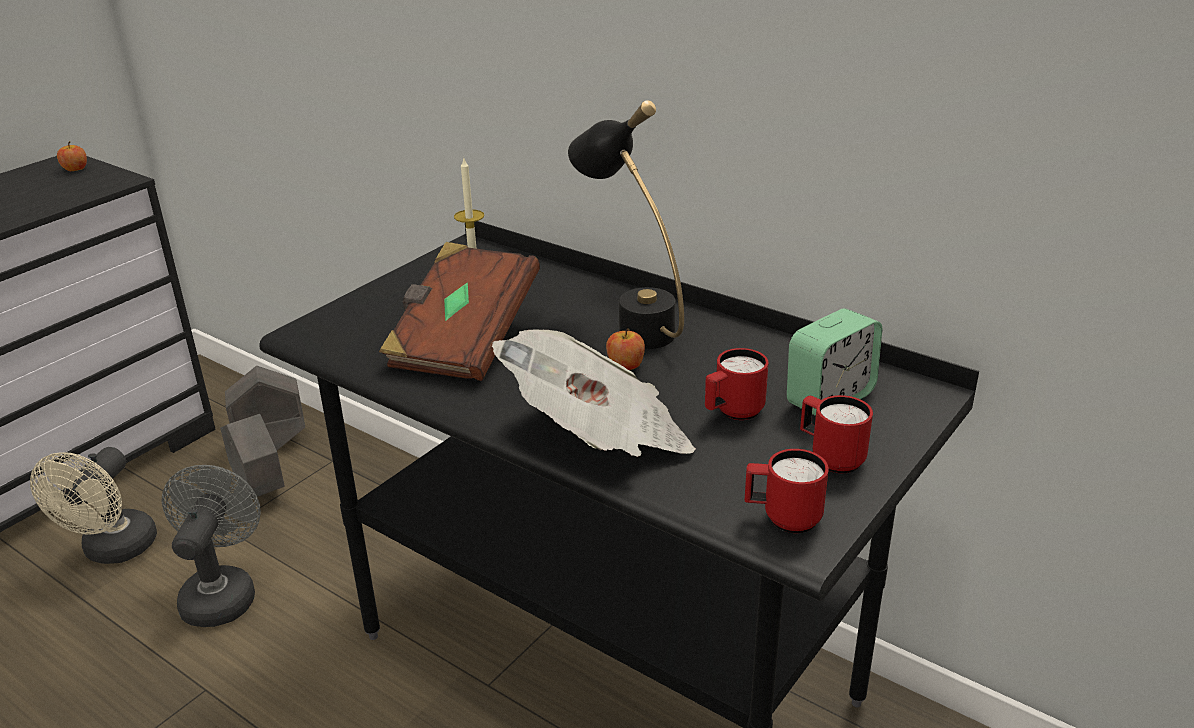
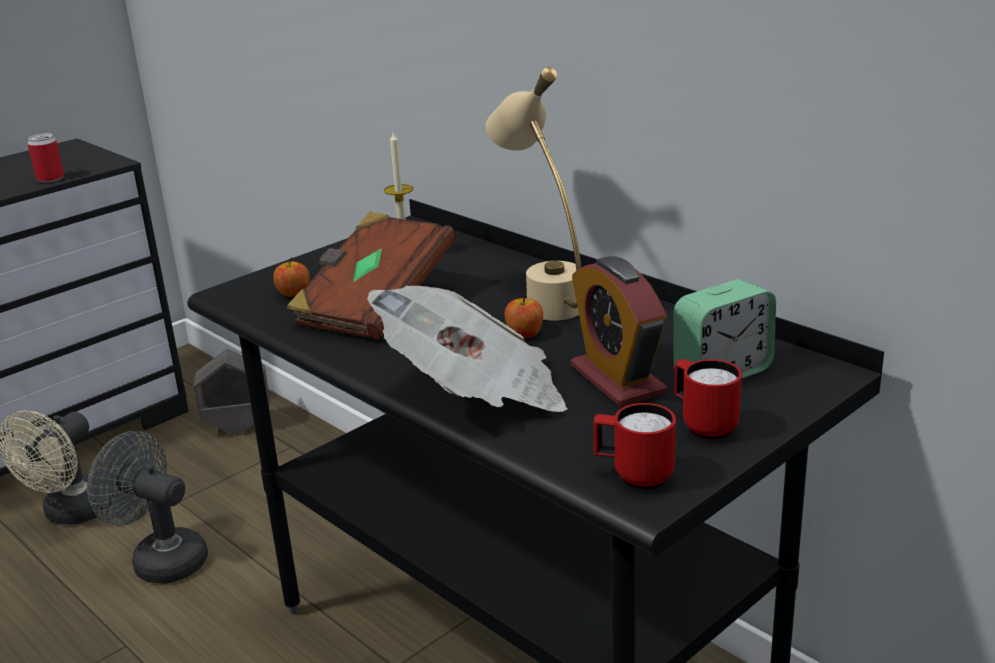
camera: 10 degrees right, 5 degrees down
apple [57,141,87,171] -> apple moved to [273,257,310,297]
grey fan [162,465,261,627] -> grey fan turned 75 degrees counterclockwise [87,431,208,584]
grey planter [220,414,285,498] -> none
black table lamp [568,100,684,349] -> beige table lamp [486,67,581,321]
red mug [705,348,768,420] -> alarm clock [571,256,667,407]
none -> can [27,133,64,183]

